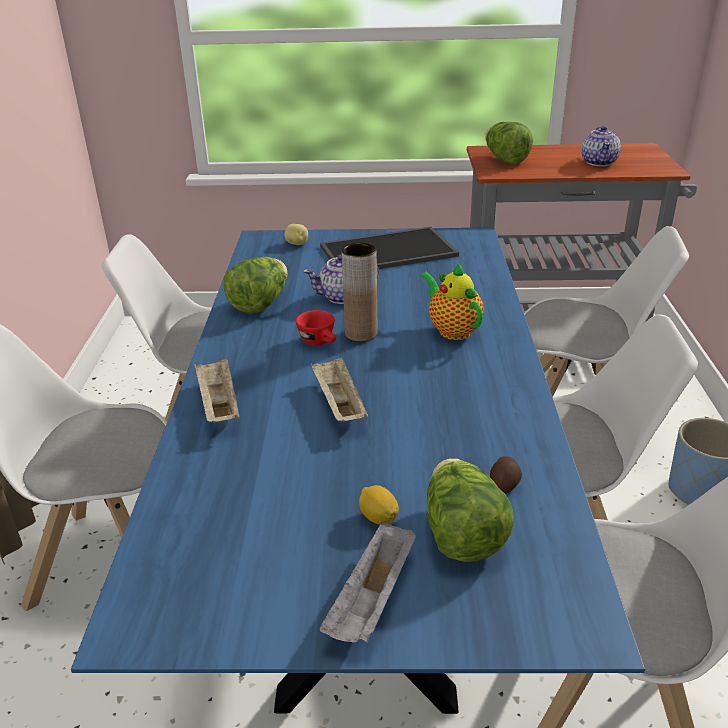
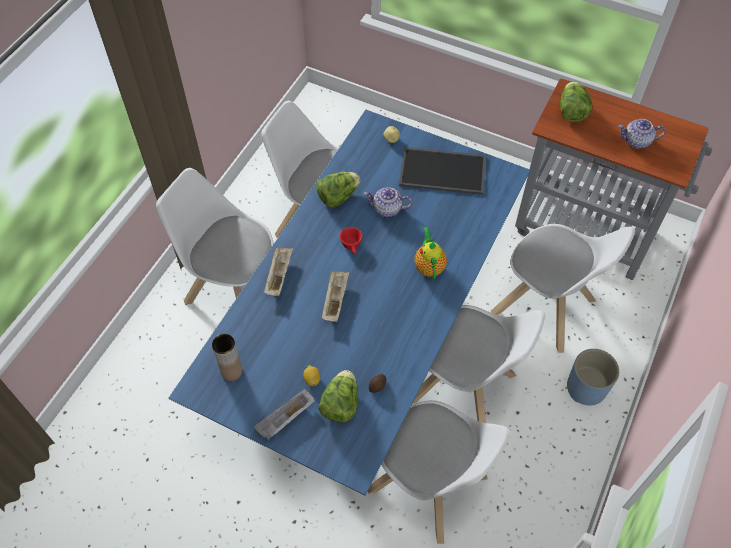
camera: 25 degrees right, 25 degrees up
brown vase [342,243,378,342] -> brown vase moved to [212,334,242,381]
teapot [581,126,621,166] -> teapot turned 60 degrees clockwise [618,119,666,149]

